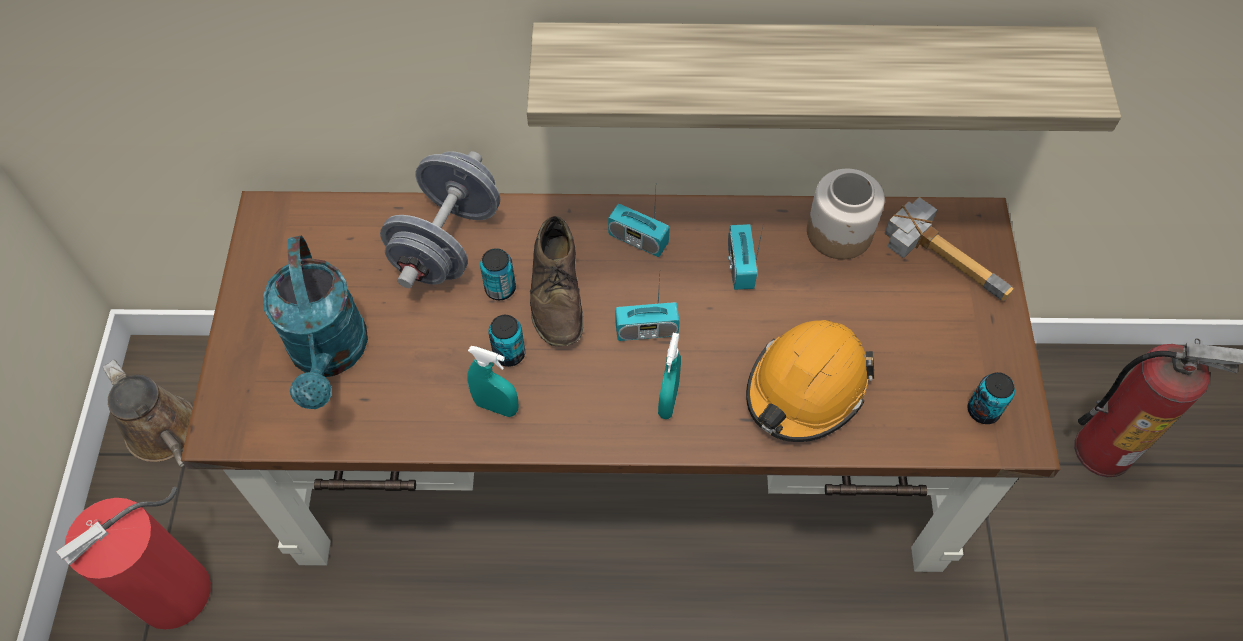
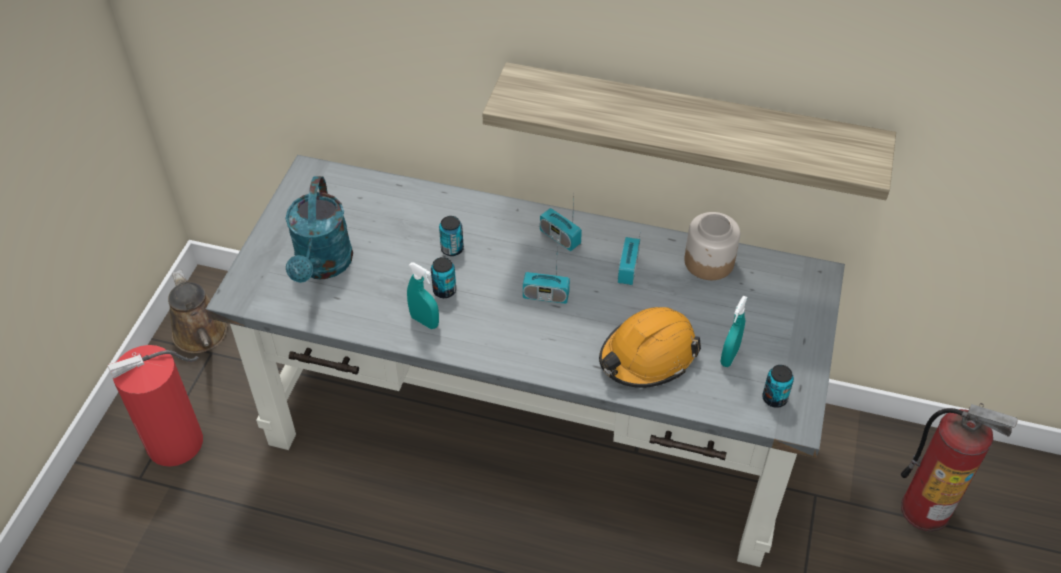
camera: 15 degrees right, 10 degrees down
brown desk [181,191,1061,572] -> grey desk [206,155,845,567]
grey dumbbell [380,151,500,288] -> none
brown shoe [530,216,584,346] -> none
turquoise spray bottle [658,333,681,419] -> turquoise spray bottle moved to [720,296,748,367]
hammer [884,197,1014,301] -> none

